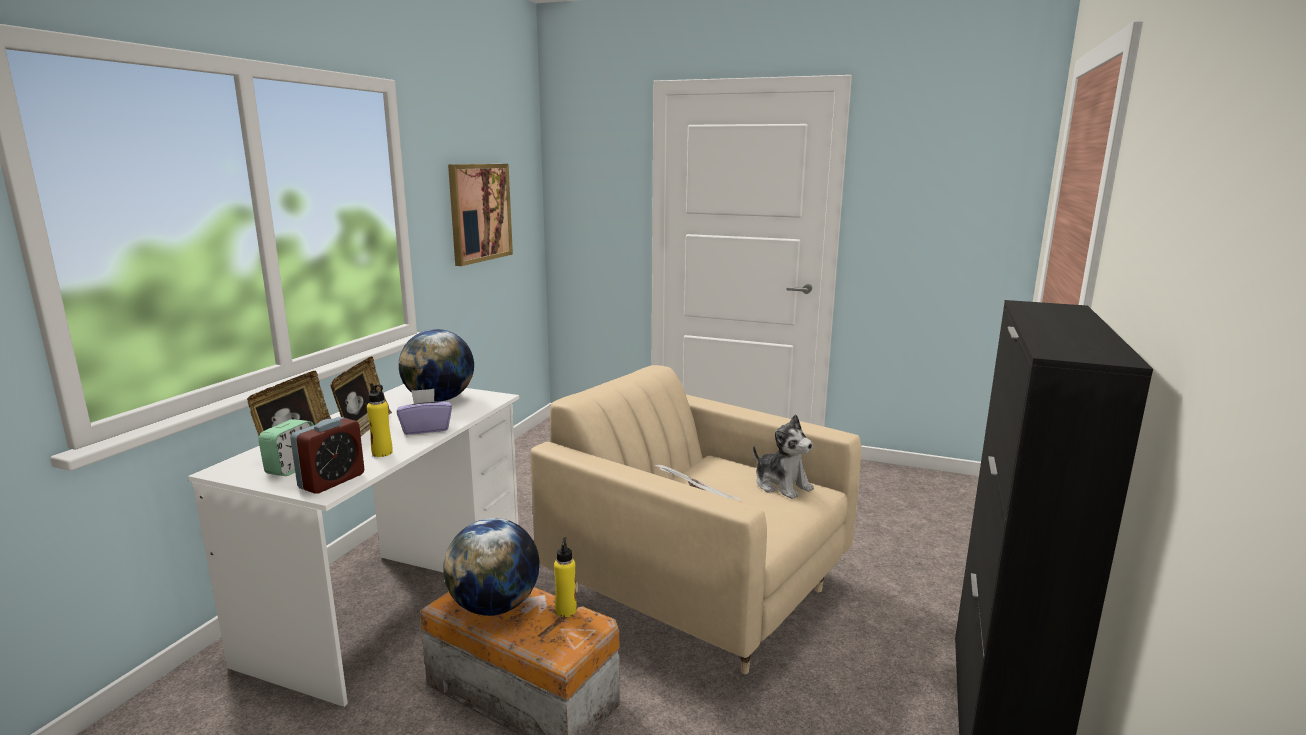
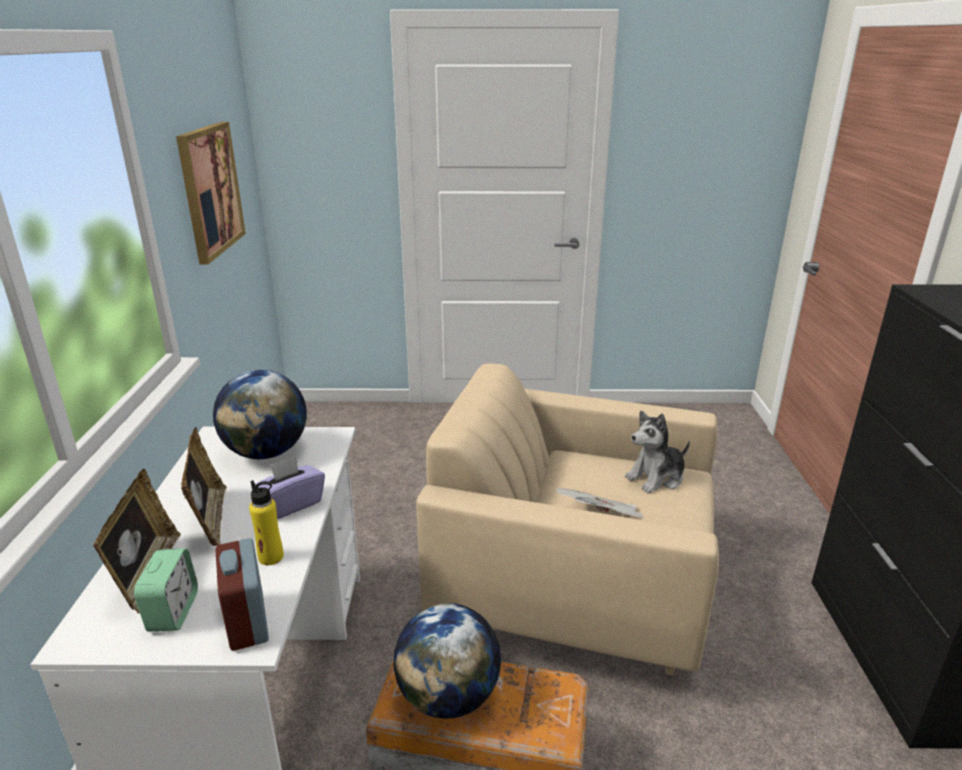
camera: 20 degrees left, 10 degrees up
alarm clock [290,417,364,494] -> alarm clock turned 150 degrees clockwise [216,538,269,651]
yellow bottle [554,537,577,617] -> none
plush toy [753,414,814,499] -> plush toy turned 120 degrees clockwise [625,411,690,494]

